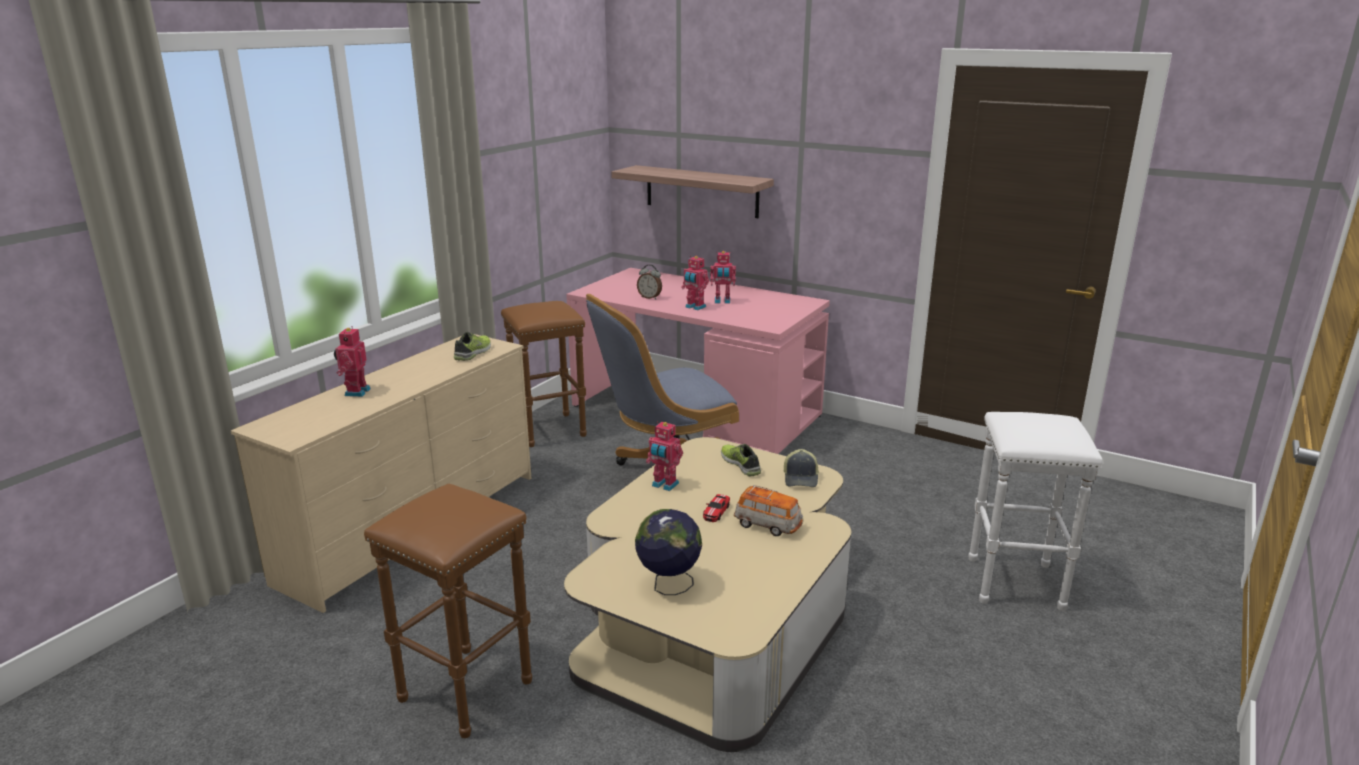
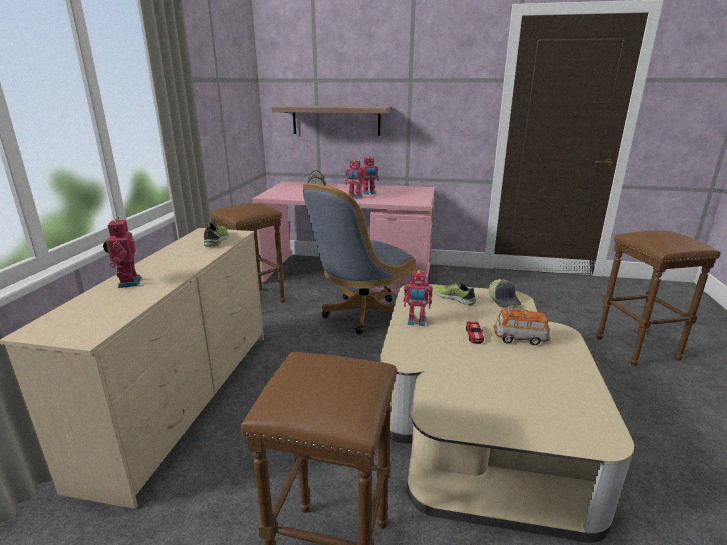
camera: 20 degrees left, 0 degrees up
globe [635,509,702,595] -> none
white stool [969,412,1103,611] -> brown stool [597,230,721,366]

